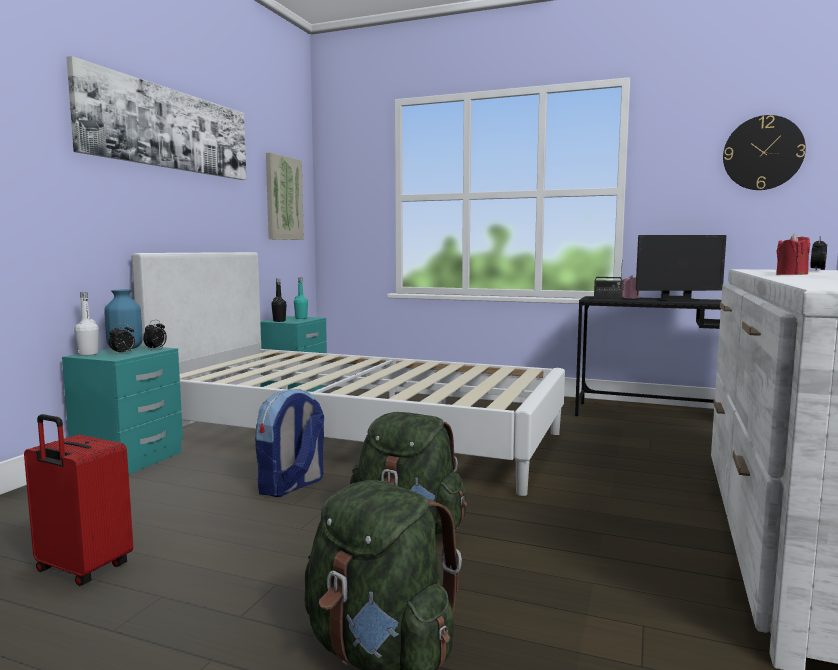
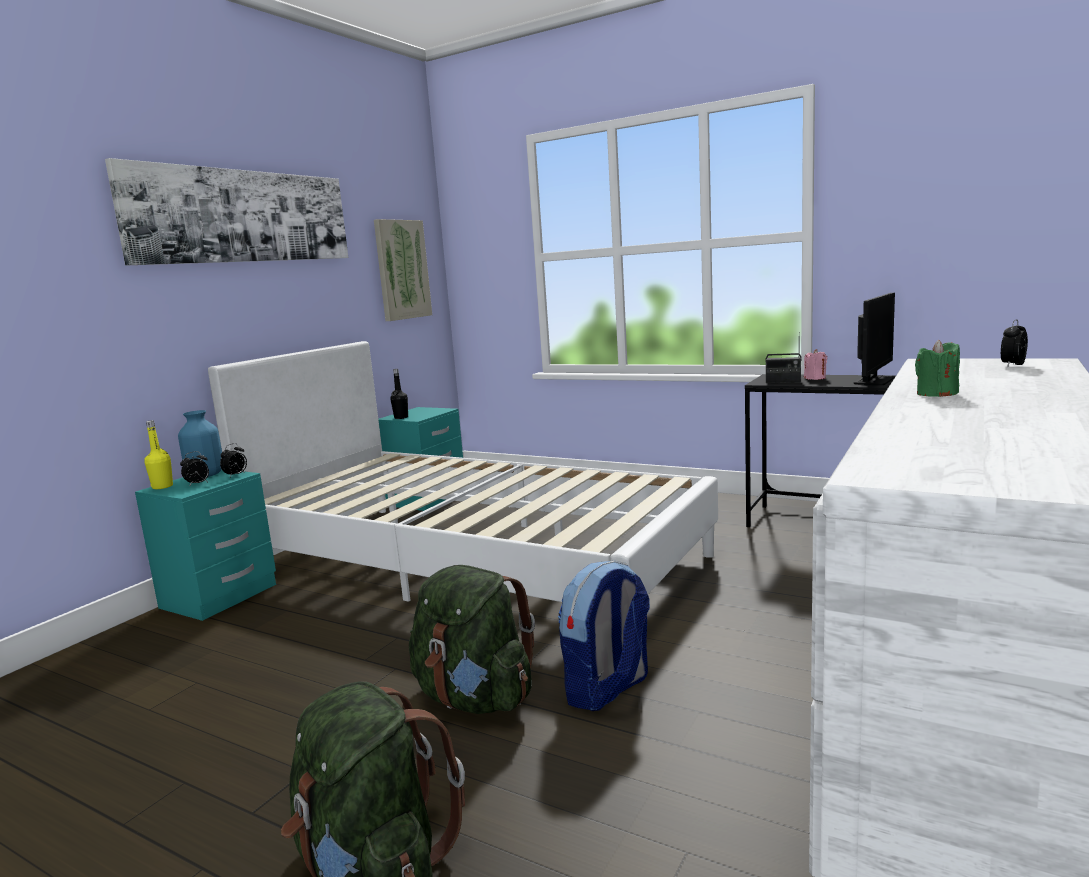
camera: 10 degrees right, 5 degrees up
red suitcase [24,414,133,586] -> none
white bottle [74,292,99,356] -> yellow bottle [144,420,173,489]
backpack [255,389,324,497] -> backpack moved to [558,561,650,711]
turquoise bottle [294,278,308,319] -> none
monitor [636,235,726,302] -> monitor turned 60 degrees counterclockwise [854,293,895,385]
wall clock [723,115,806,190] -> none
red candle [776,234,810,275] -> green candle [915,340,960,397]

